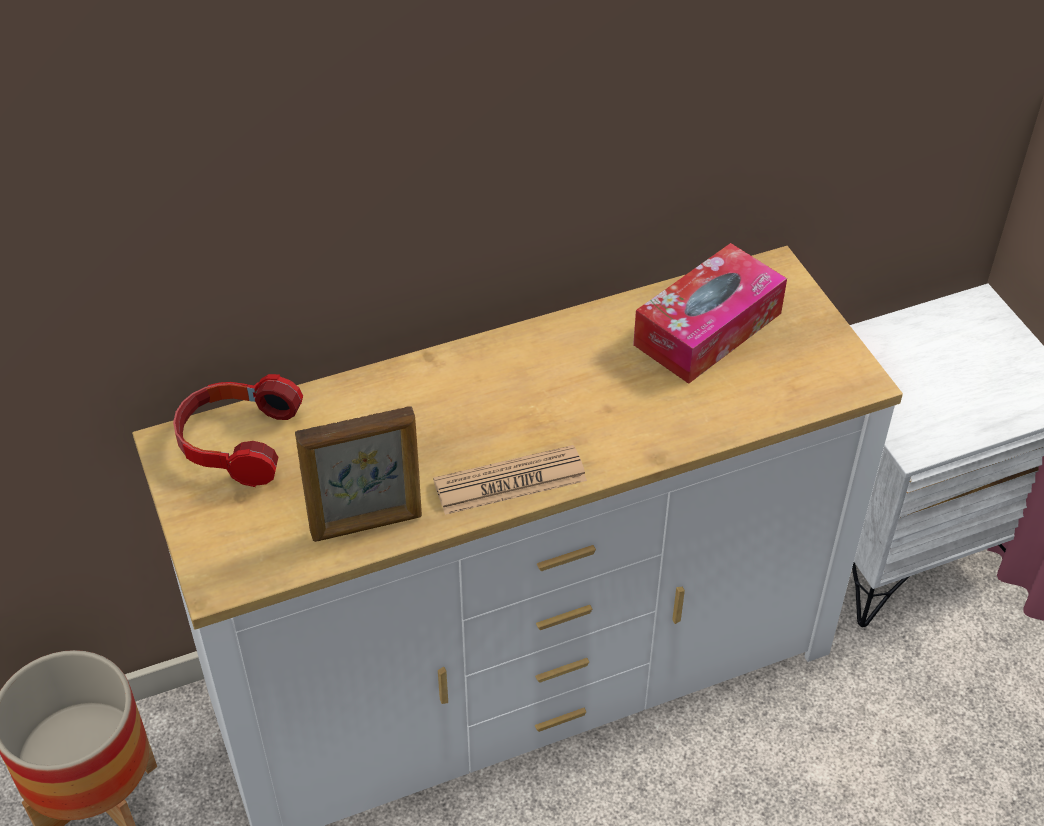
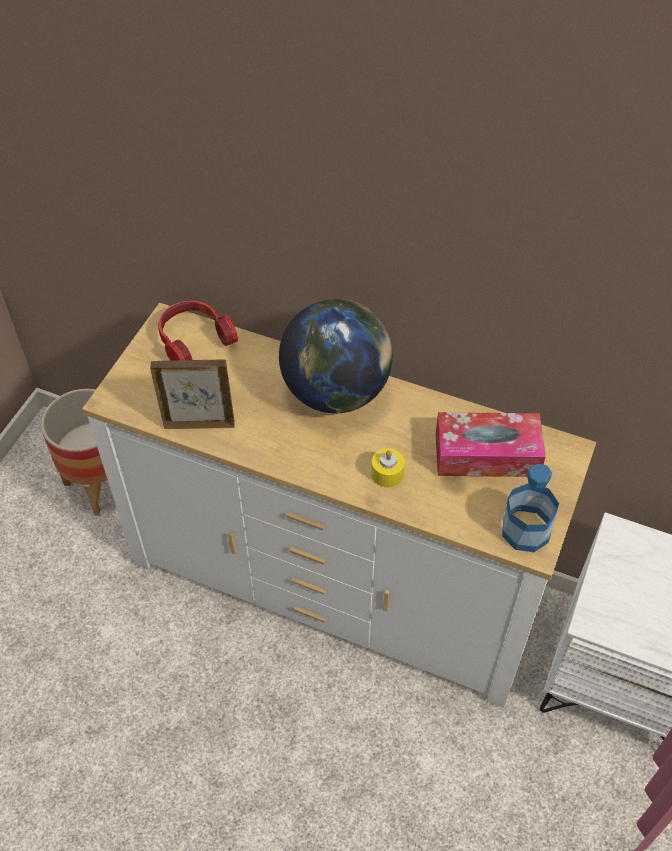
camera: 45 degrees right, 5 degrees up
picture frame [295,406,422,542] -> picture frame turned 150 degrees clockwise [150,359,235,429]
newspaper [433,445,587,515] -> none
none -> globe [279,299,393,414]
none -> yellow candle [371,448,405,487]
none -> bottle [502,463,559,552]

